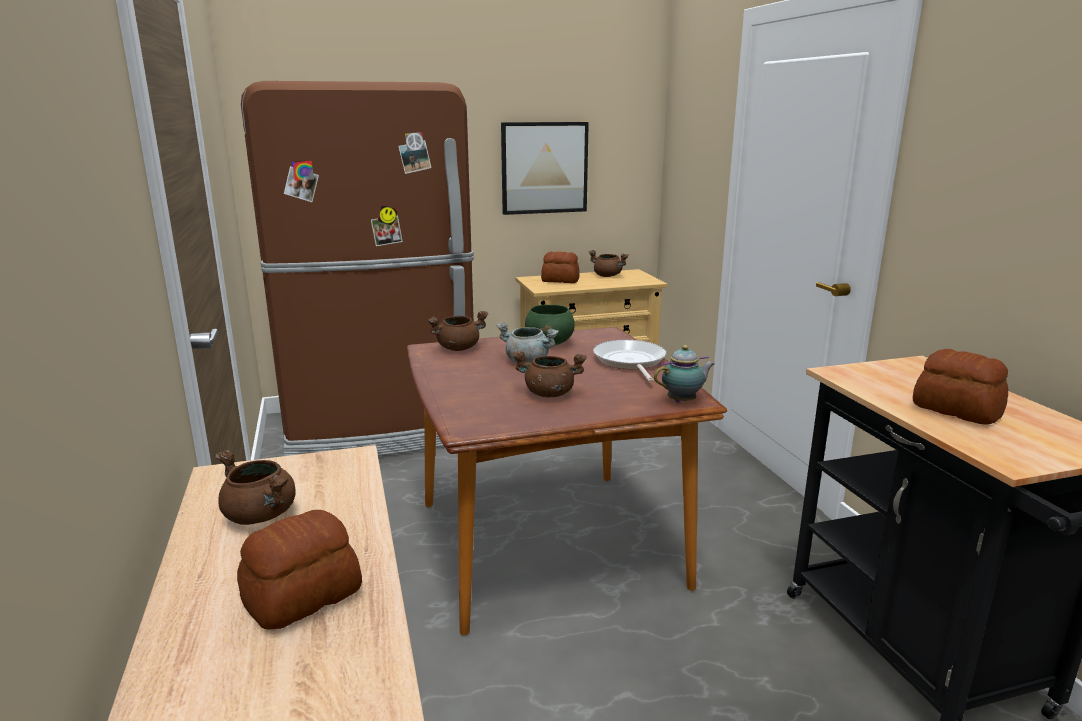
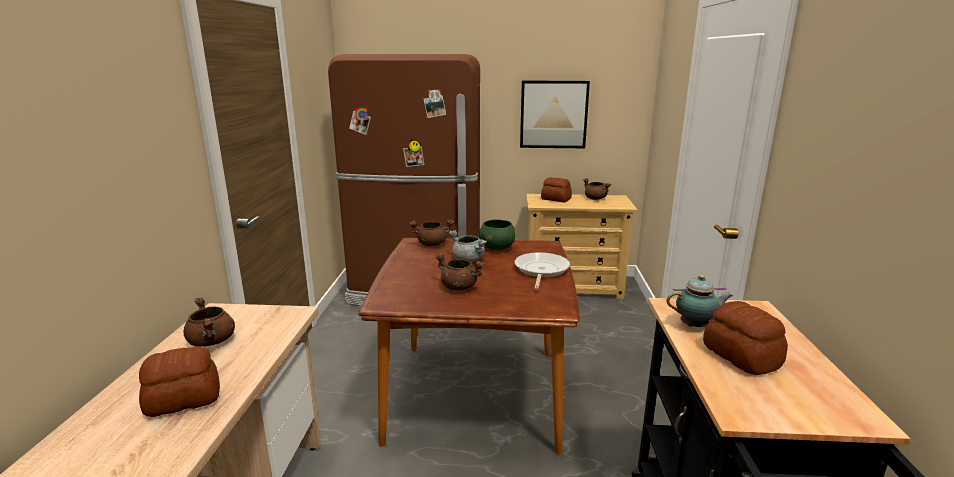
camera: 20 degrees right, 0 degrees up
teapot [654,345,715,403] -> teapot moved to [666,275,733,327]

